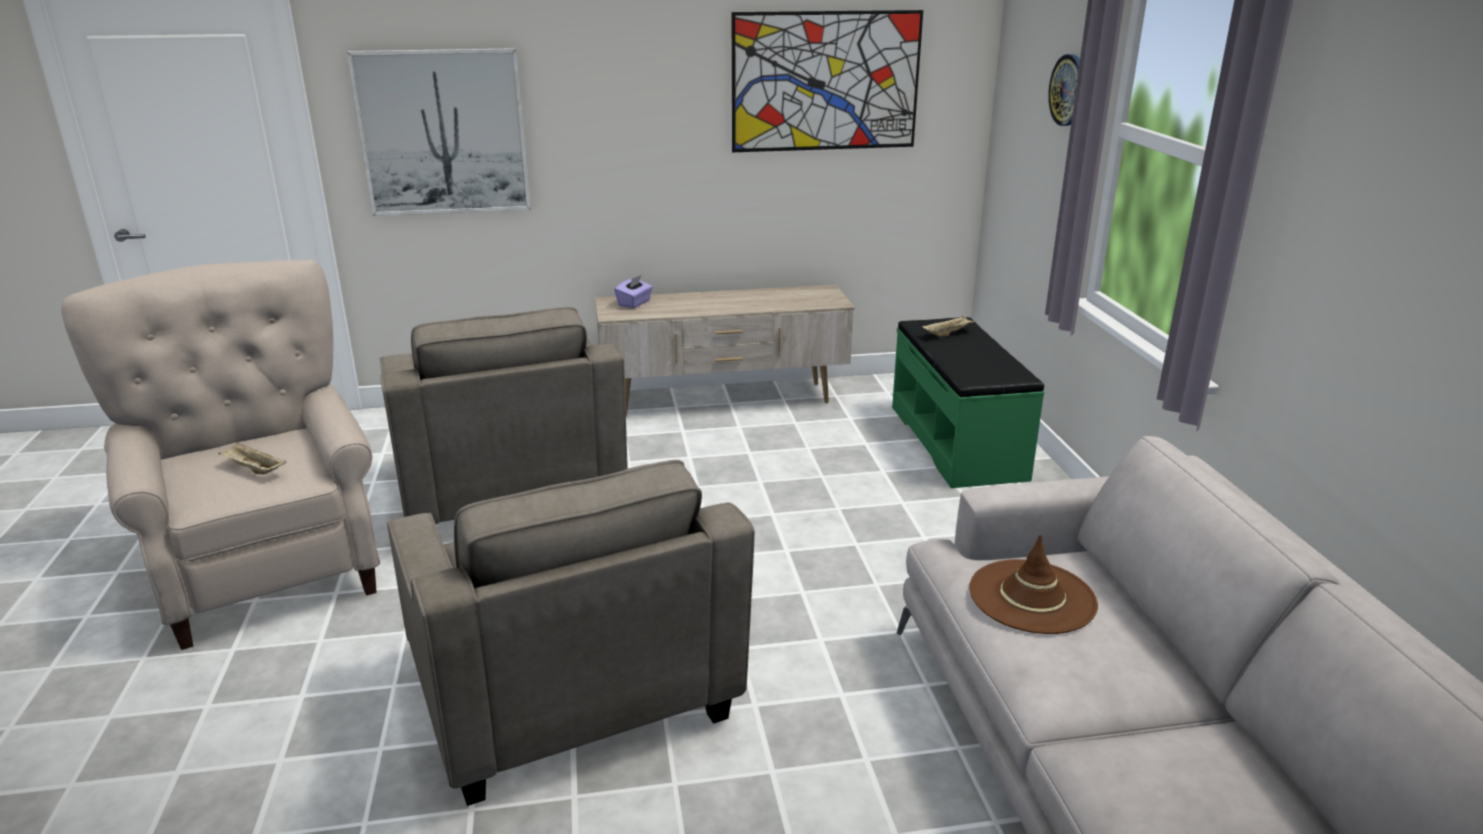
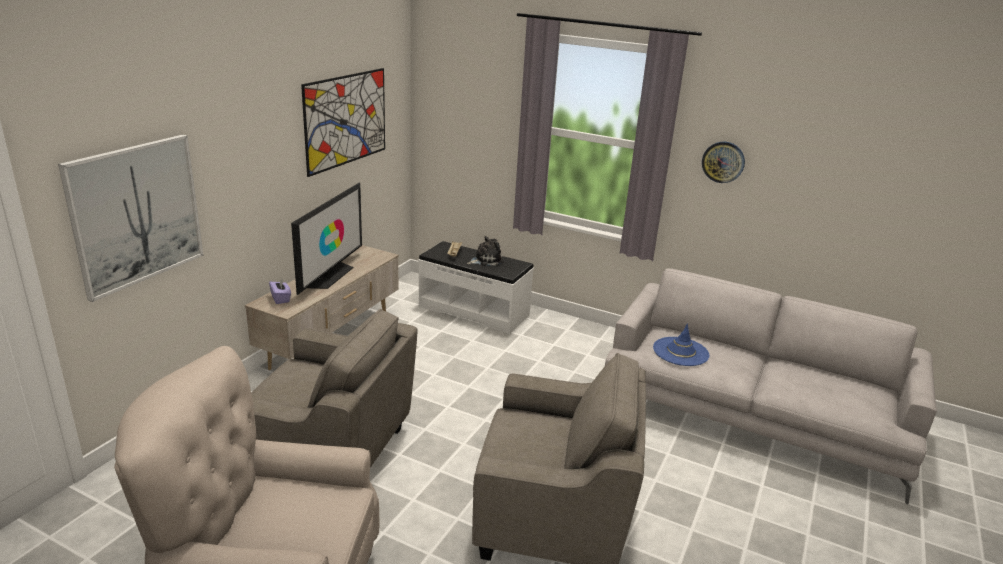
camera: 55 degrees left, 0 degrees up
beige tray [219,442,287,474] -> none
green bench [892,317,1044,488] -> white bench [418,241,534,334]
brown hat [969,534,1098,634] -> blue hat [653,323,709,366]
wall clock [1048,54,1080,126] -> wall clock moved to [702,142,745,183]
none -> television [291,183,362,295]
none -> plush toy [467,236,503,266]

